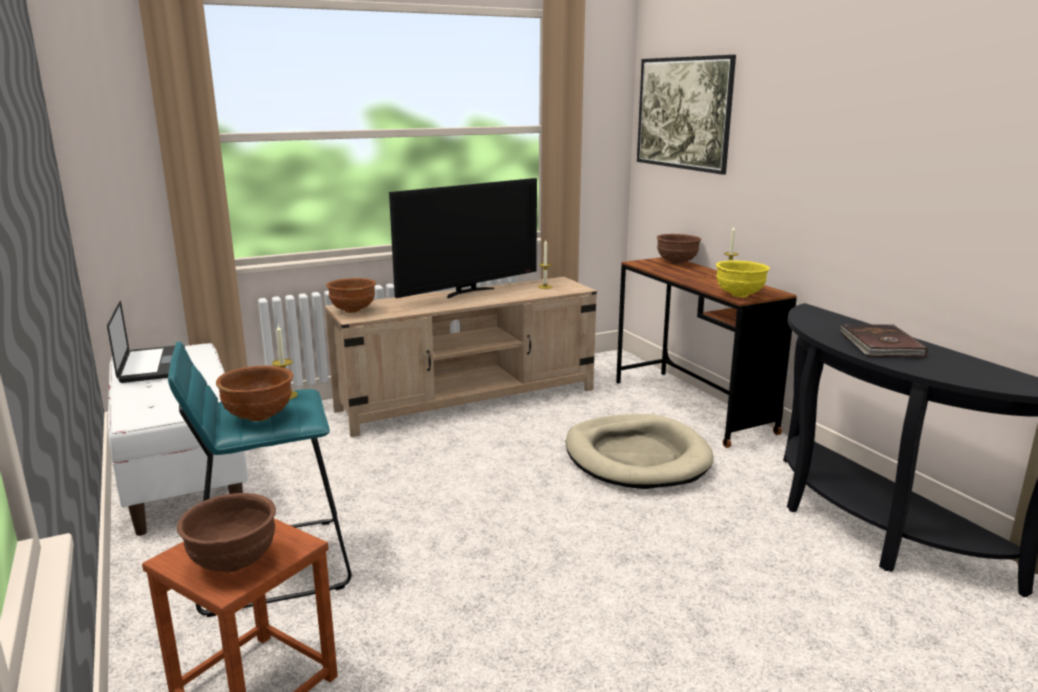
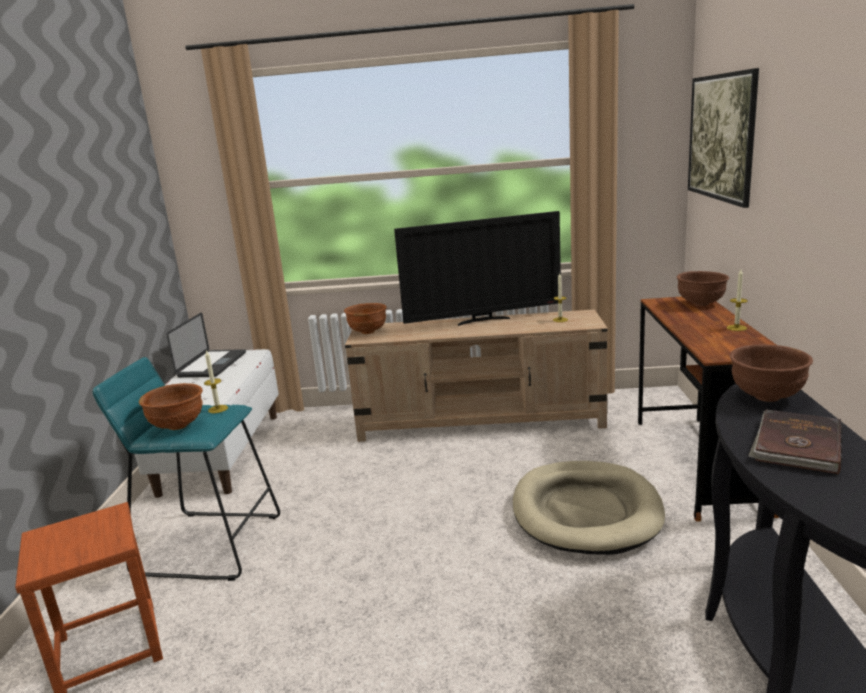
camera: 30 degrees right, 0 degrees up
brown bowl [177,493,276,572] -> brown bowl moved to [730,344,813,402]
yellow bowl [716,260,770,297] -> none

